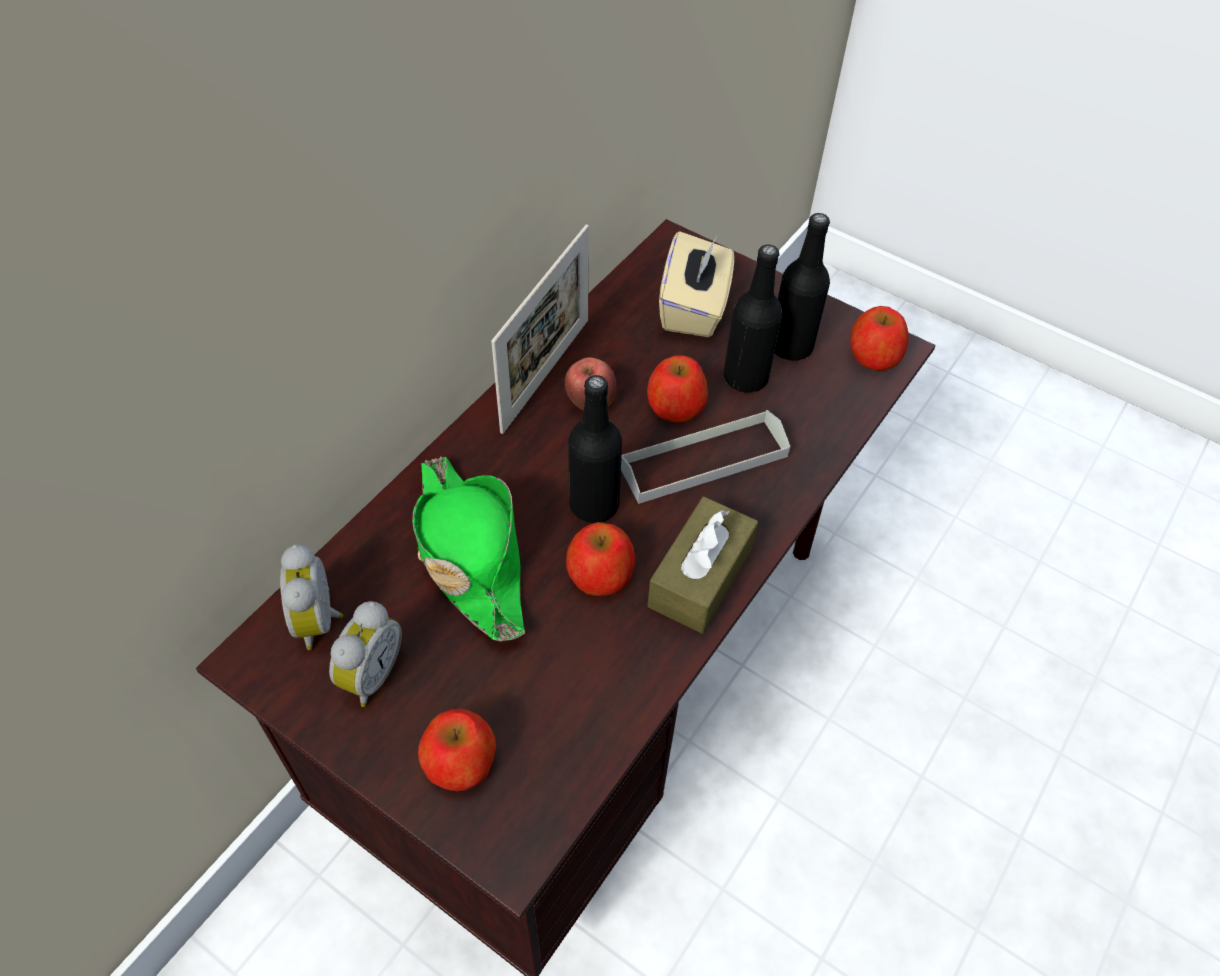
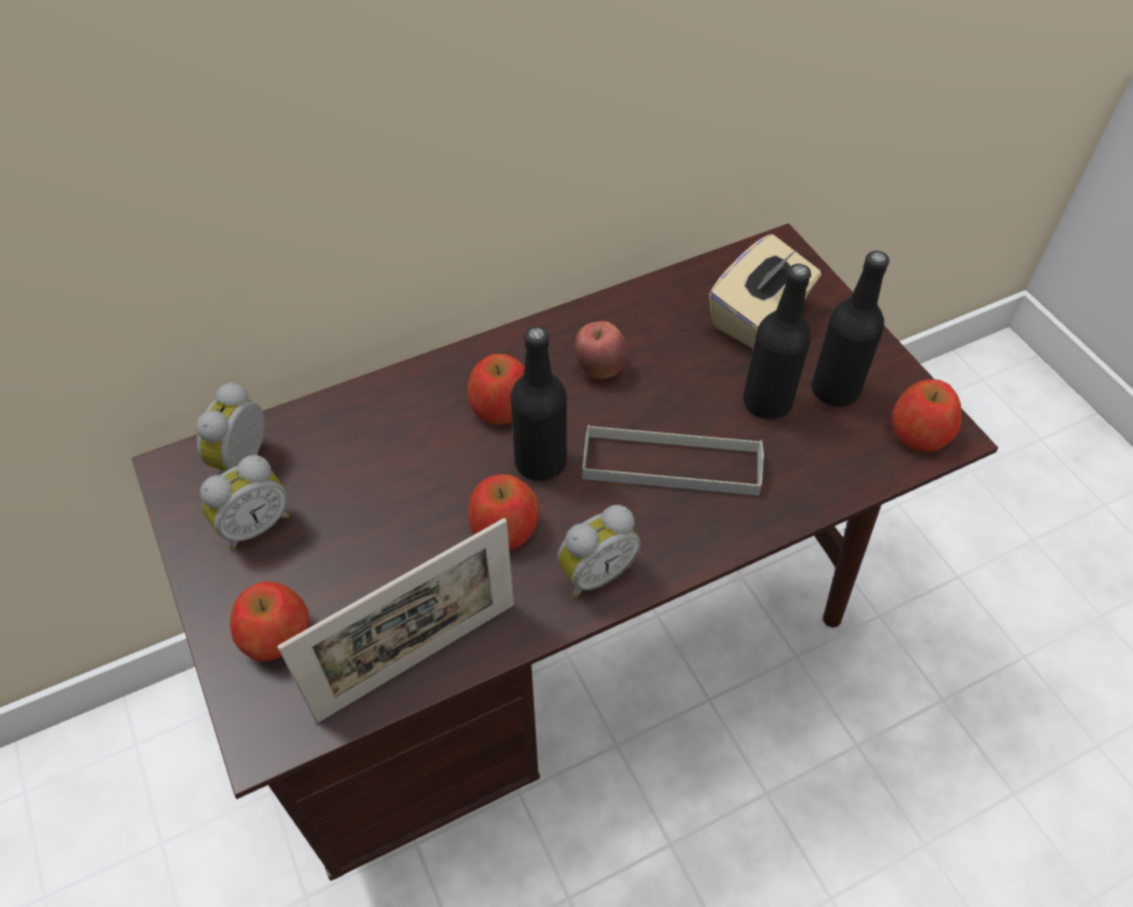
camera: 30 degrees right, 0 degrees up
green hat [412,457,525,641] -> none
picture frame [491,224,589,434] -> picture frame moved to [277,518,514,723]
apple [647,355,708,423] -> apple moved to [467,354,525,425]
brown tissue box [647,497,758,634] -> alarm clock [557,505,641,598]

